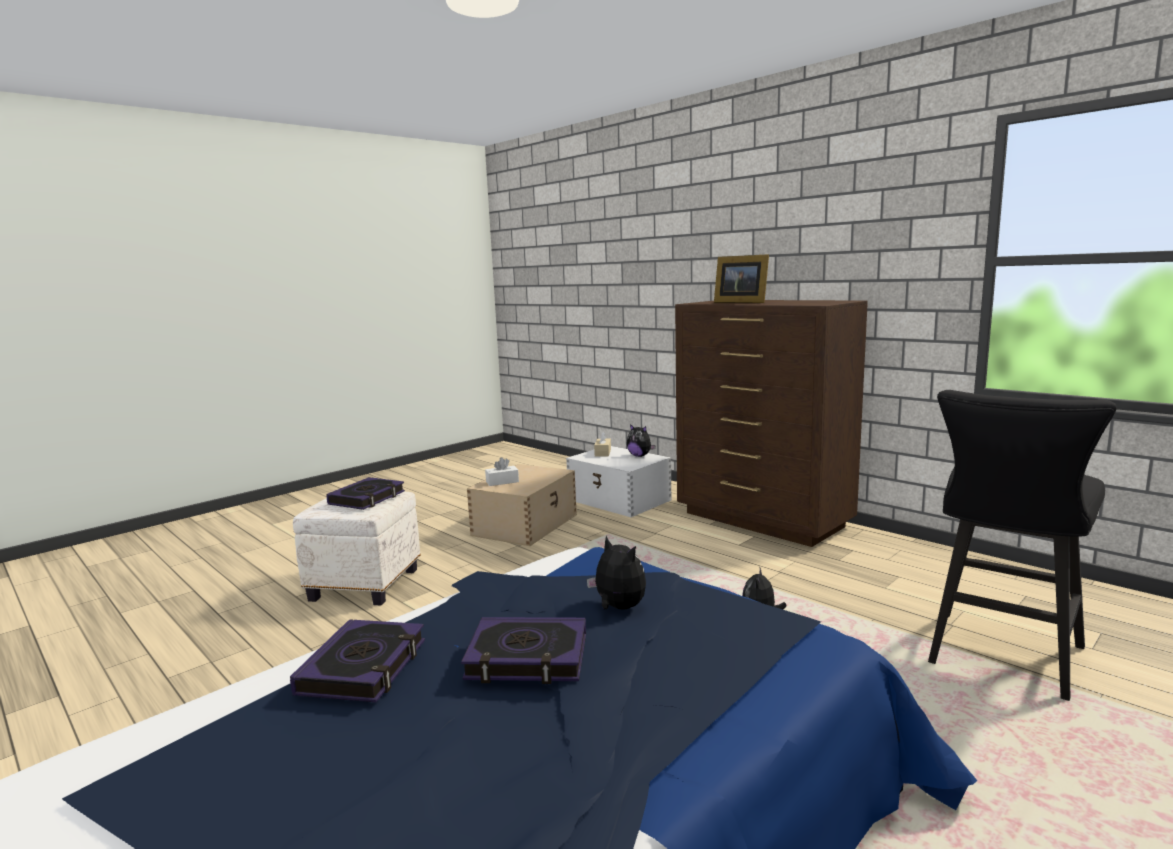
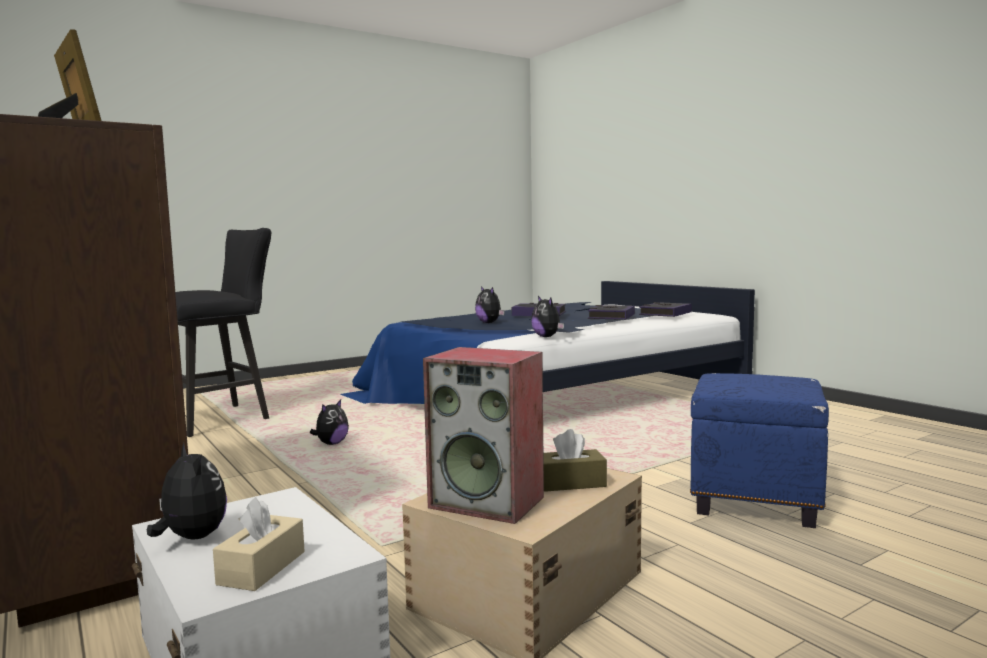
camera: 170 degrees left, 5 degrees down
white ottoman [293,491,421,606] -> blue ottoman [690,373,829,528]
book [326,477,405,510] -> book moved to [639,302,692,317]
white tissue box [485,457,519,486] -> brown tissue box [543,429,607,492]
none -> speaker [423,347,544,524]
none -> plush toy [531,296,564,337]

